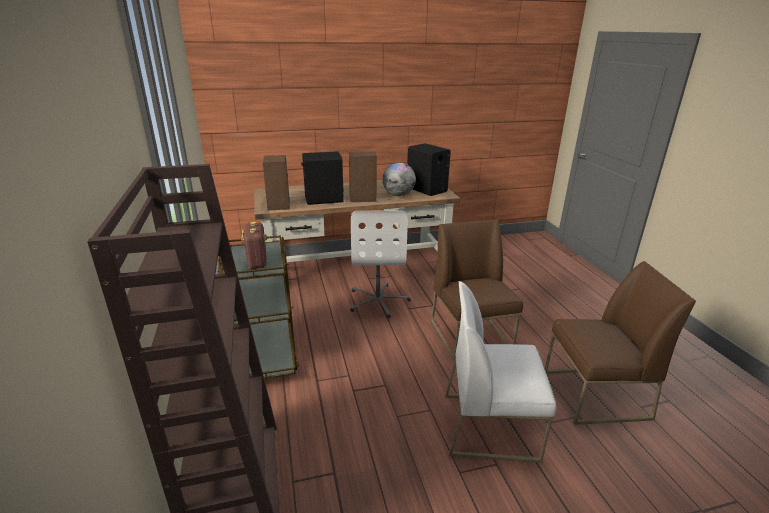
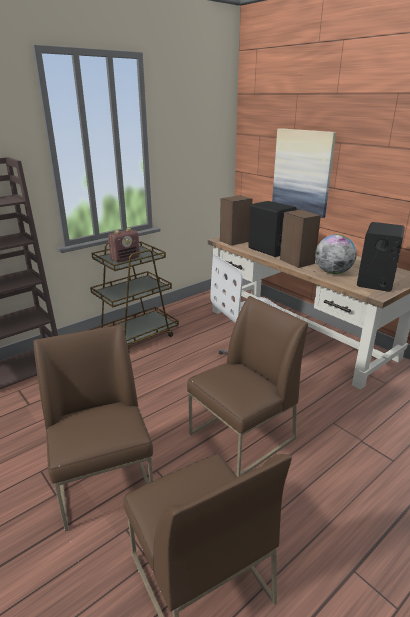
camera: 65 degrees right, 0 degrees up
white chair [445,281,556,463] -> brown chair [33,325,153,531]
none -> picture [272,128,336,218]

